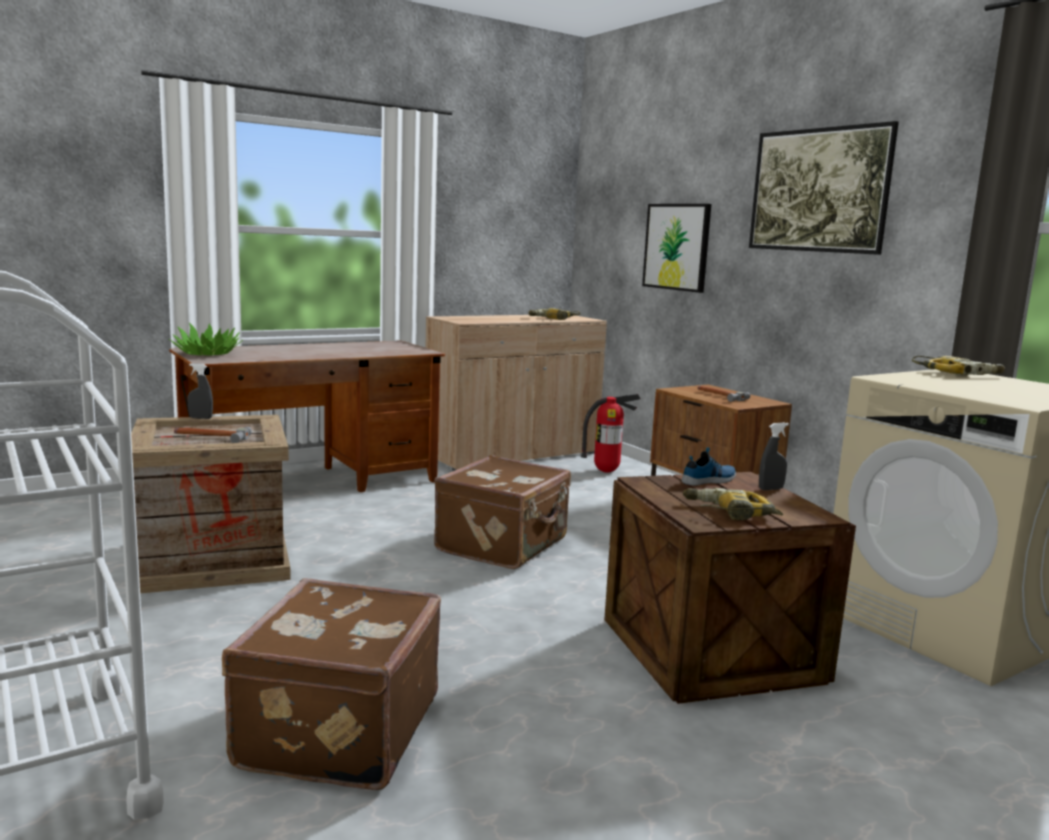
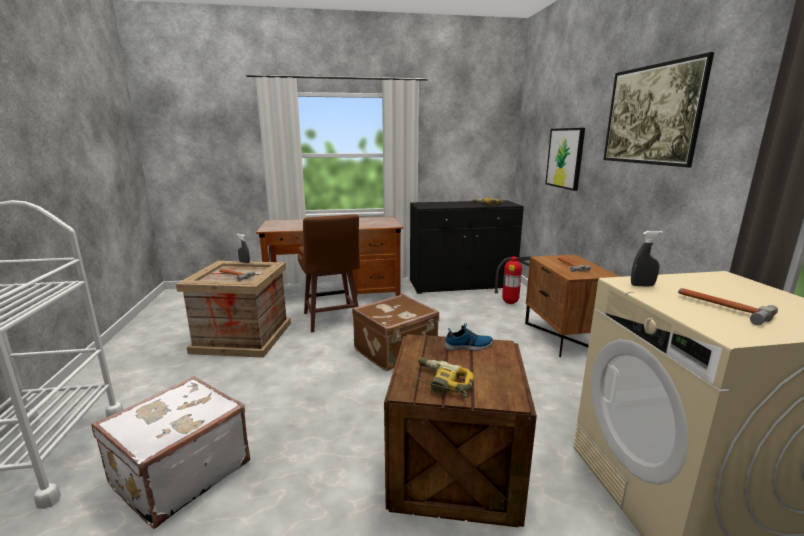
camera: 25 degrees right, 5 degrees up
potted plant [169,322,243,356] -> none
brown suitcase [222,578,441,790] -> white suitcase [91,376,250,529]
beige cabinet [425,315,607,471] -> black cabinet [410,200,524,294]
grey spray bottle [759,422,789,490] -> grey spray bottle moved to [631,231,663,287]
power drill [912,356,1005,376] -> none
none -> brown stool [298,214,360,332]
none -> hammer [678,288,778,325]

